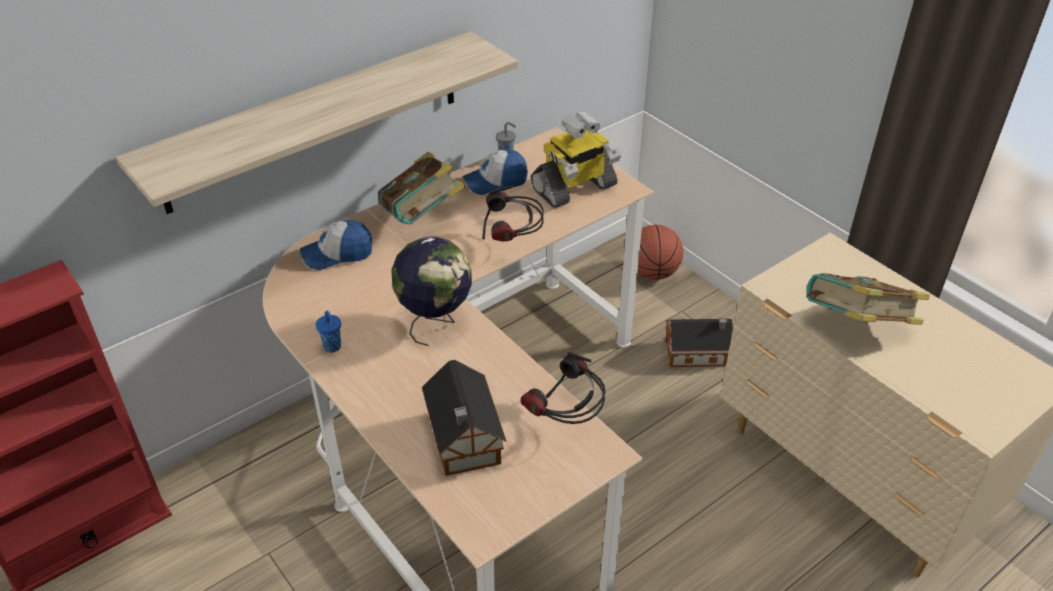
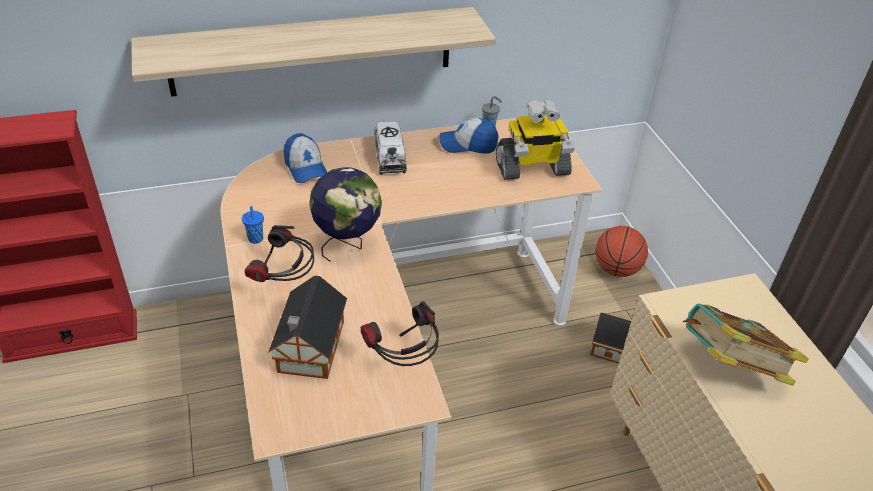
camera: 20 degrees right, 0 degrees up
cap [300,220,372,270] -> cap turned 120 degrees counterclockwise [284,133,328,183]
book [378,152,465,224] -> toy truck [375,121,407,174]
headphones [482,186,544,241] -> headphones moved to [245,225,314,282]

